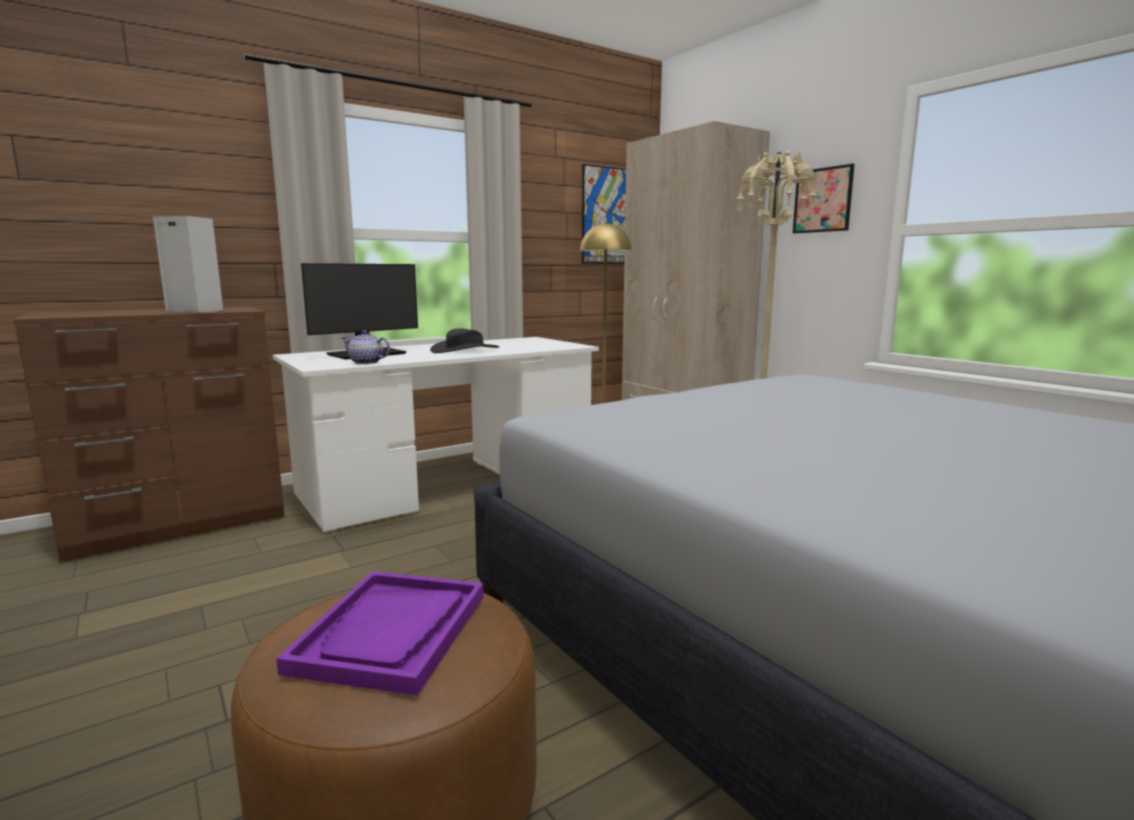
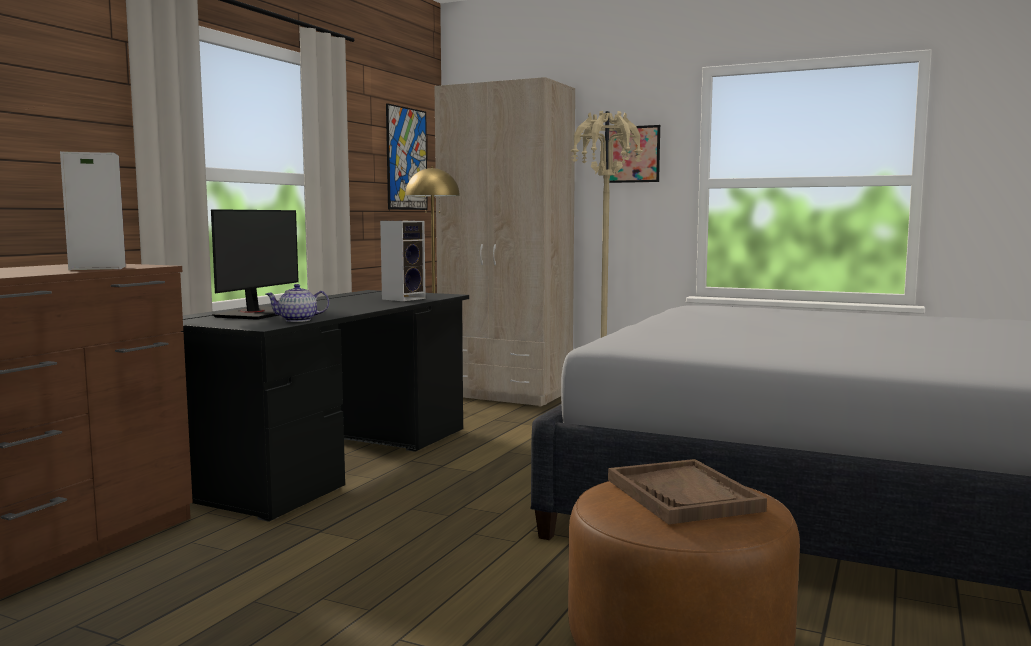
camera: 30 degrees left, 5 degrees down
white desk [273,337,599,532] -> black desk [181,290,469,522]
purple tray [276,571,483,696] -> brown tray [608,459,767,525]
black hat [430,328,499,353] -> none
none -> speaker [380,221,426,301]

